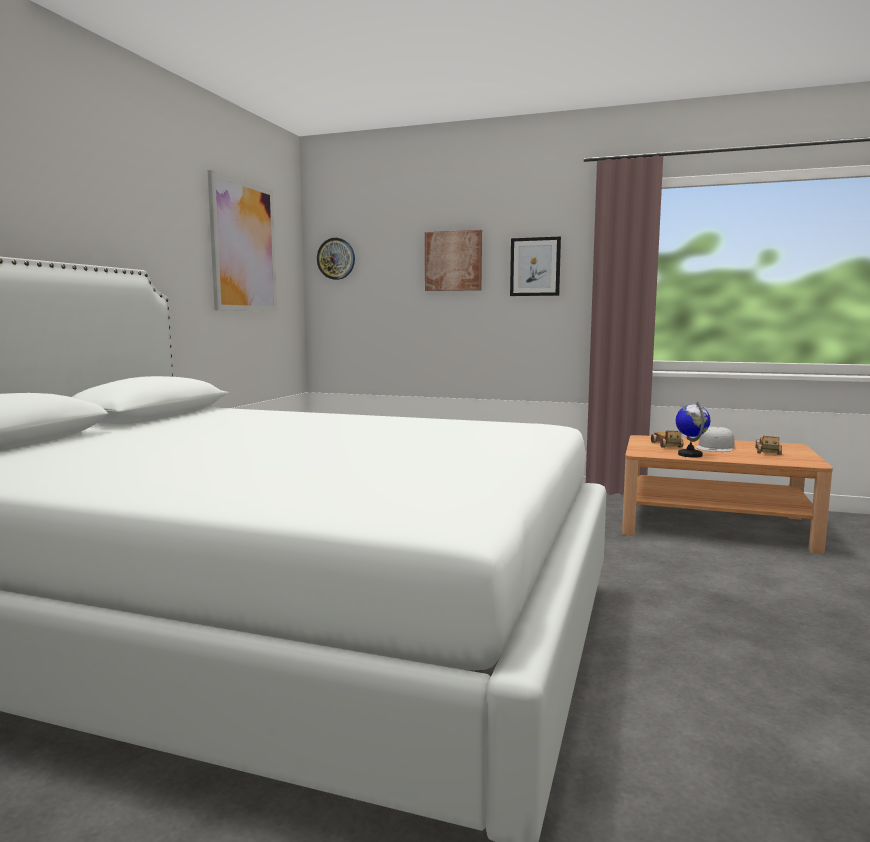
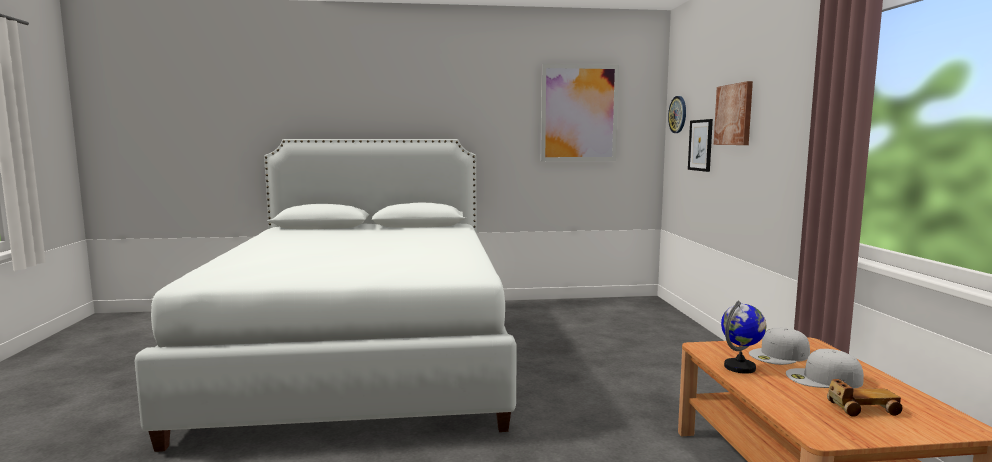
camera: 65 degrees right, 0 degrees up
picture [510,237,561,296] -> picture moved to [688,119,713,172]
toy car [651,431,683,448] -> white cap [749,327,810,365]

